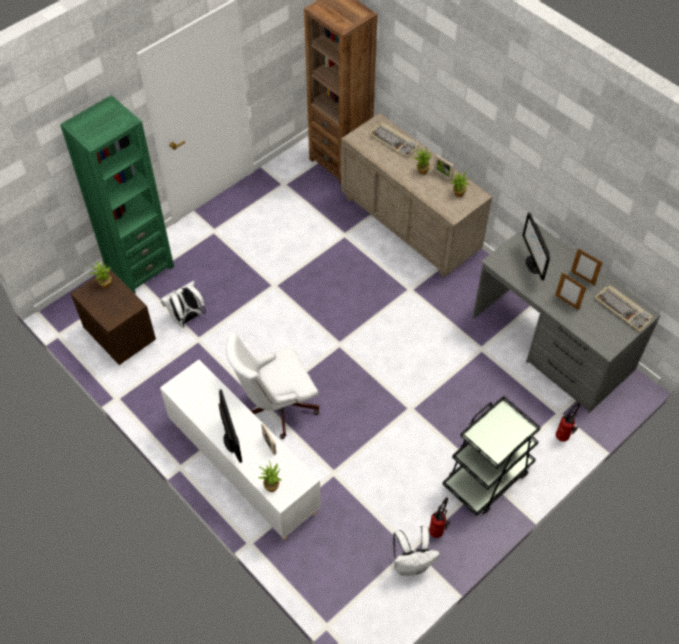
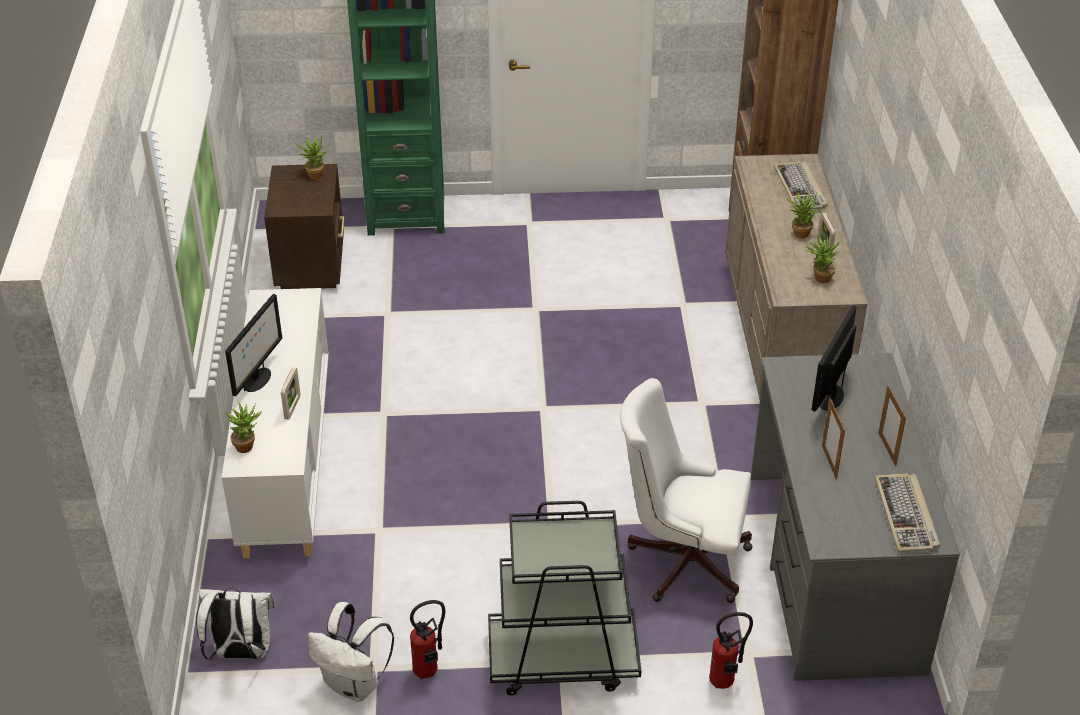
camera: 40 degrees right, 15 degrees down
white backpack [160,281,206,327] -> white backpack moved to [196,587,274,660]
white office chair [226,333,319,439] -> white office chair moved to [620,378,753,603]

